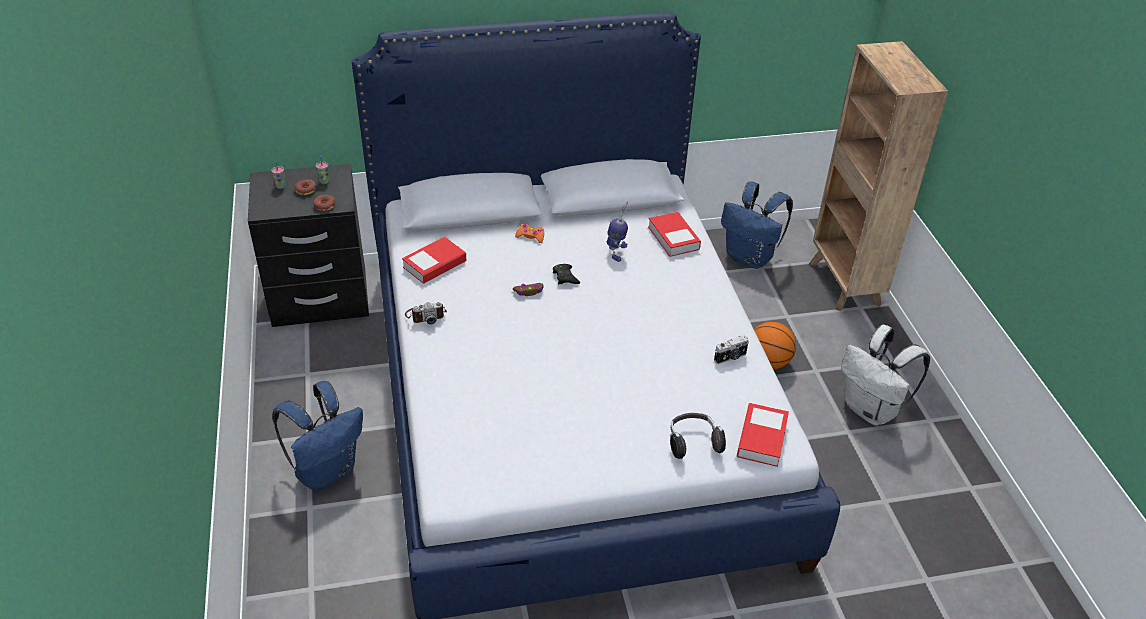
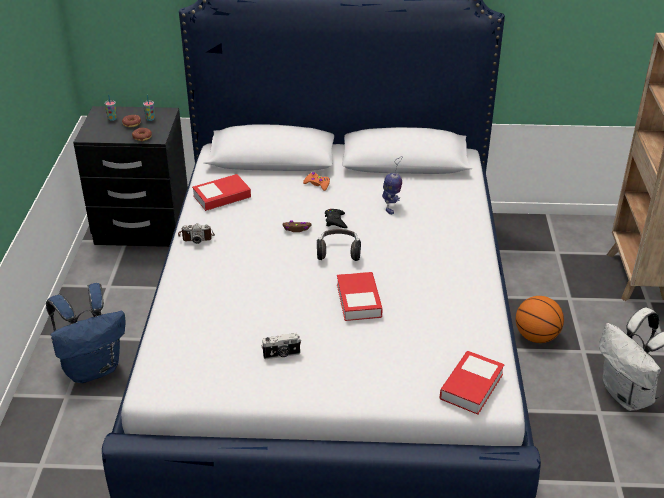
camera: 15 degrees right, 5 degrees down
book [648,212,701,257] -> book moved to [337,272,383,321]
headphones [670,413,726,459] -> headphones moved to [317,229,361,261]
camera [714,335,749,364] -> camera moved to [261,333,301,359]
blue backpack [721,181,793,269] -> none

